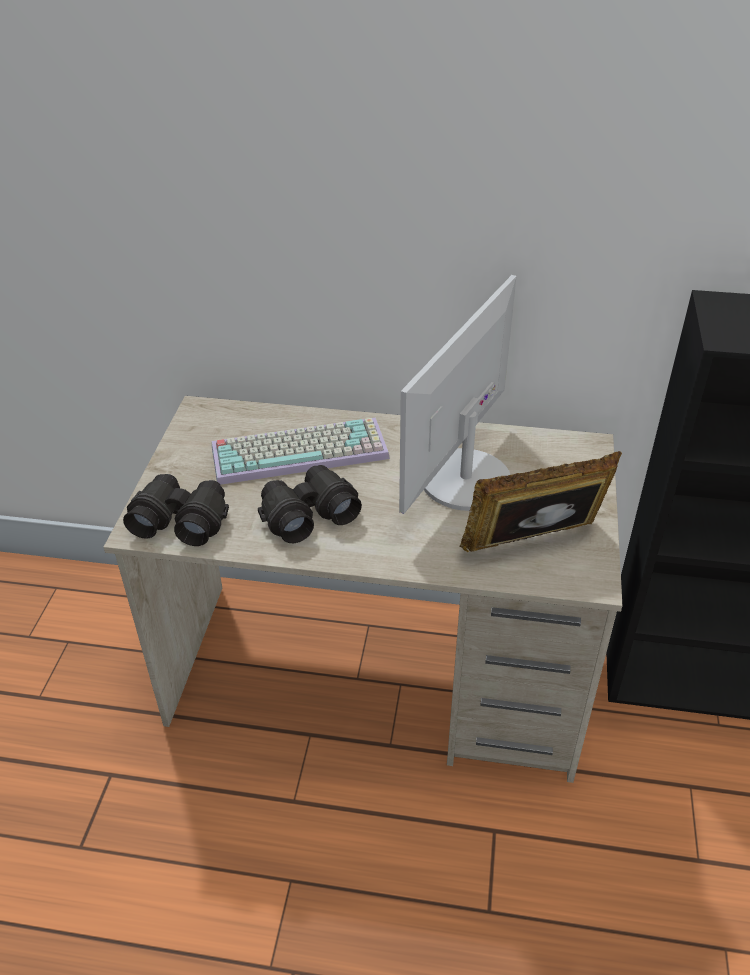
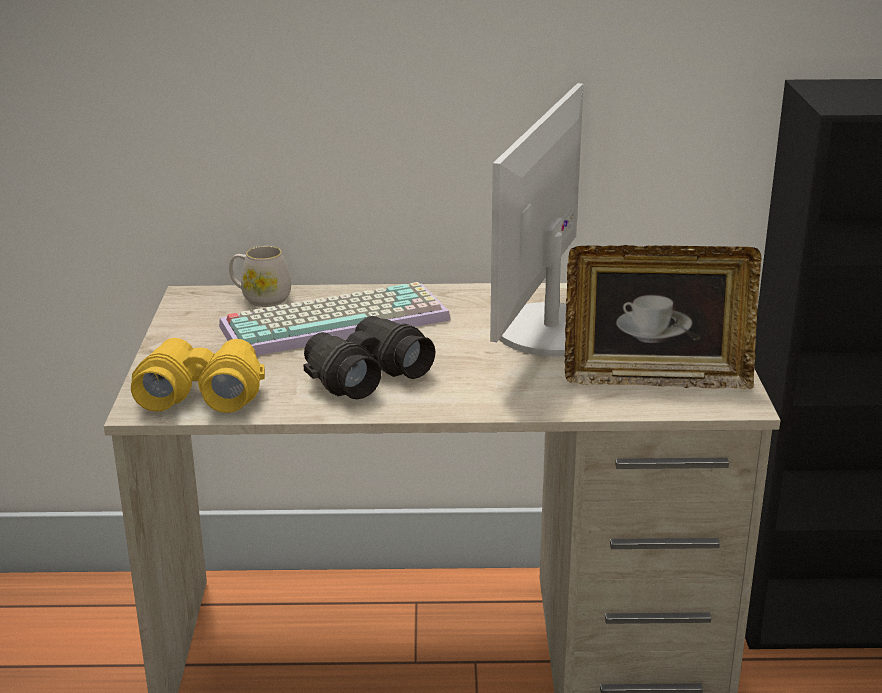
camera: 10 degrees left, 15 degrees down
black binoculars [123,474,229,546] -> yellow binoculars [131,338,265,413]
picture frame [459,451,622,552] -> picture frame turned 150 degrees counterclockwise [564,245,761,389]
none -> white mug [229,246,291,307]

